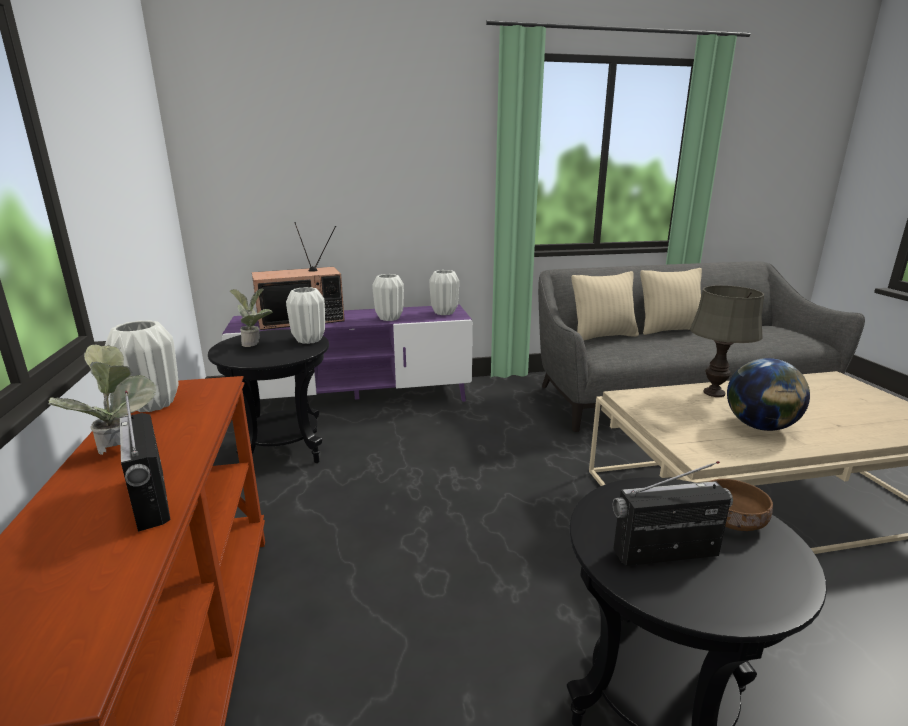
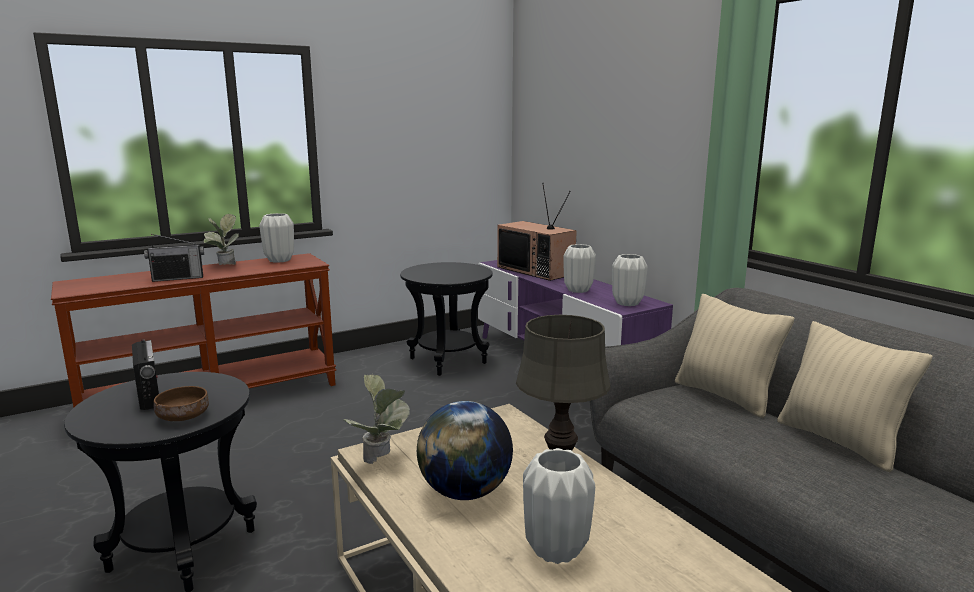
camera: 70 degrees right, 5 degrees down
radio [120,391,170,532] -> radio turned 150 degrees counterclockwise [144,234,204,282]
potted plant [230,288,273,347] -> potted plant moved to [344,374,410,464]
white vase [286,287,325,344] -> white vase moved to [523,448,595,564]

